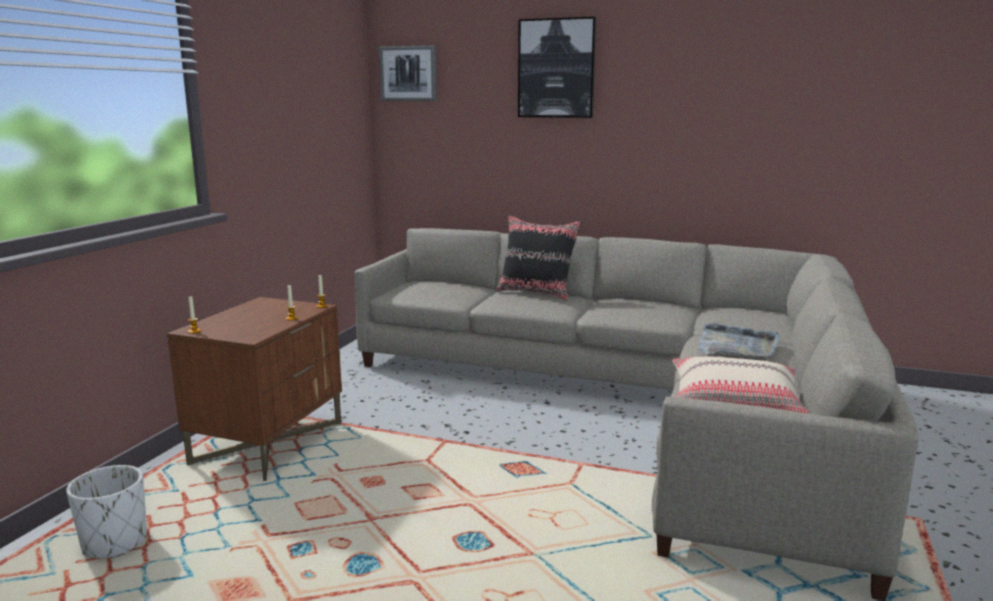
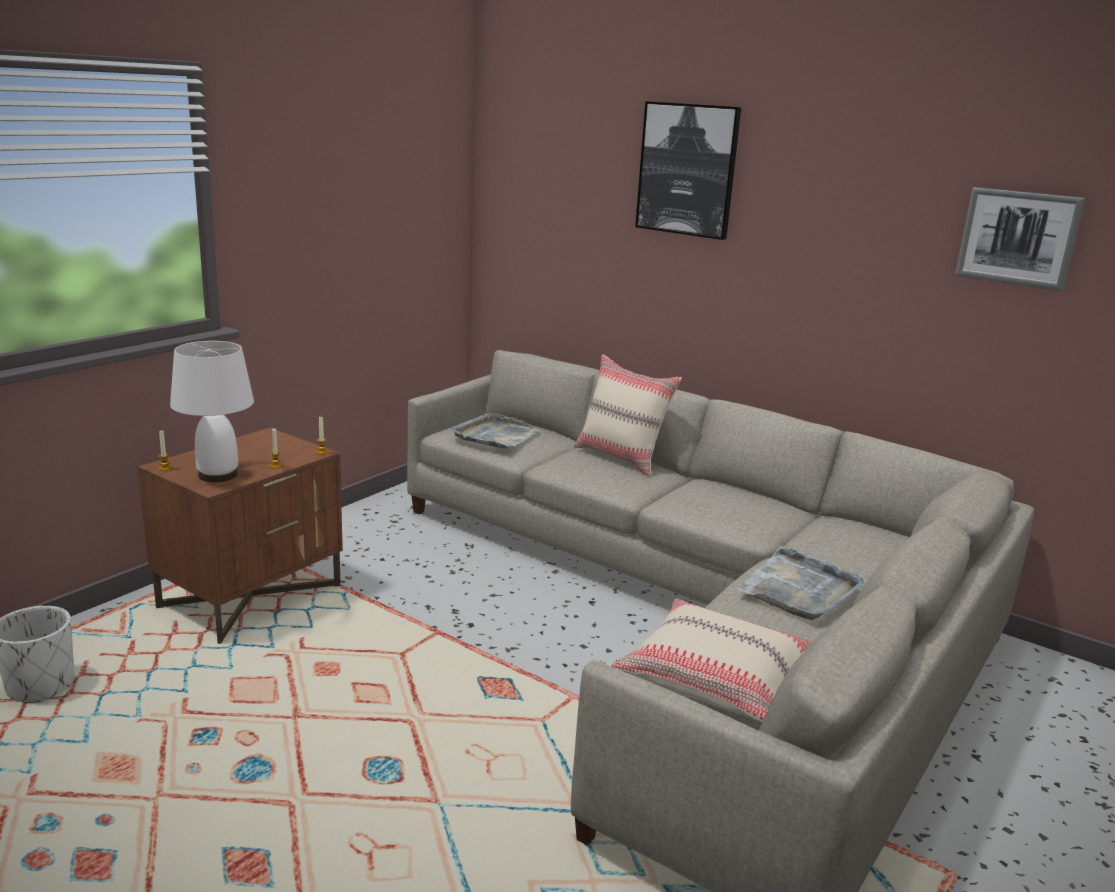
camera: 15 degrees right, 5 degrees up
picture [379,45,437,101] -> picture moved to [955,187,1085,291]
black pillow [496,215,582,300] -> beige pillow [574,355,682,476]
none -> white table lamp [170,341,254,482]
none -> grey tray [451,413,540,449]

